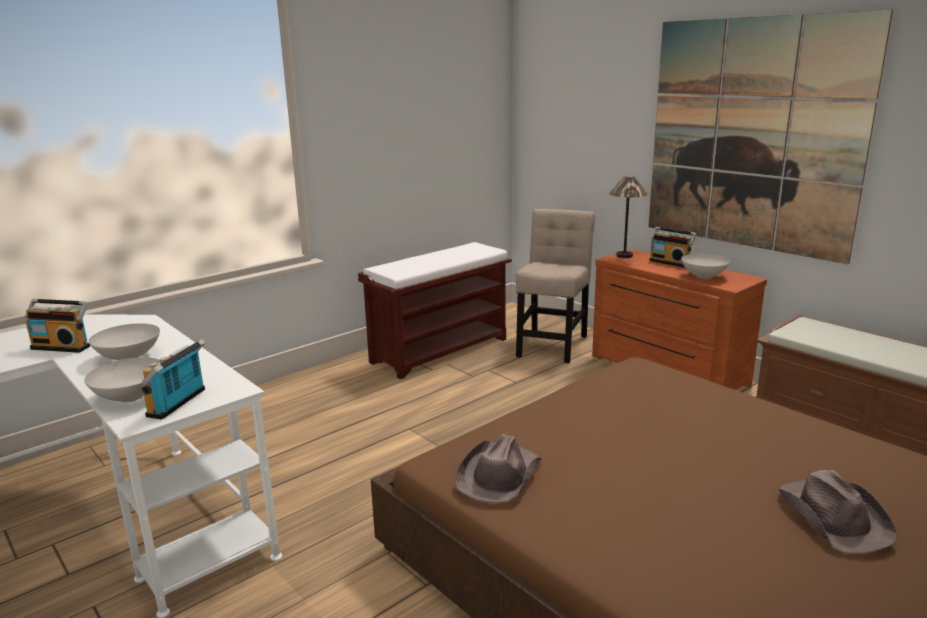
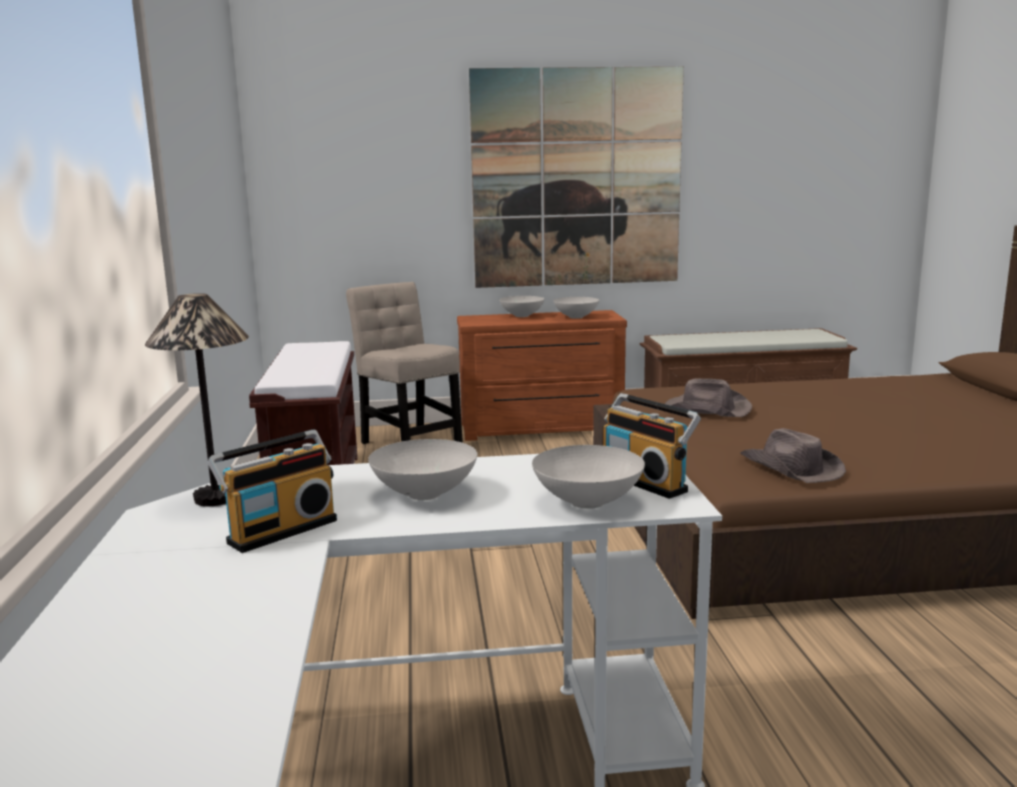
camera: 55 degrees left, 5 degrees down
table lamp [609,176,648,258] -> table lamp moved to [145,293,249,506]
radio [649,227,696,268] -> white bowl [499,296,545,317]
brown hat [778,470,898,554] -> brown hat moved to [665,378,752,417]

